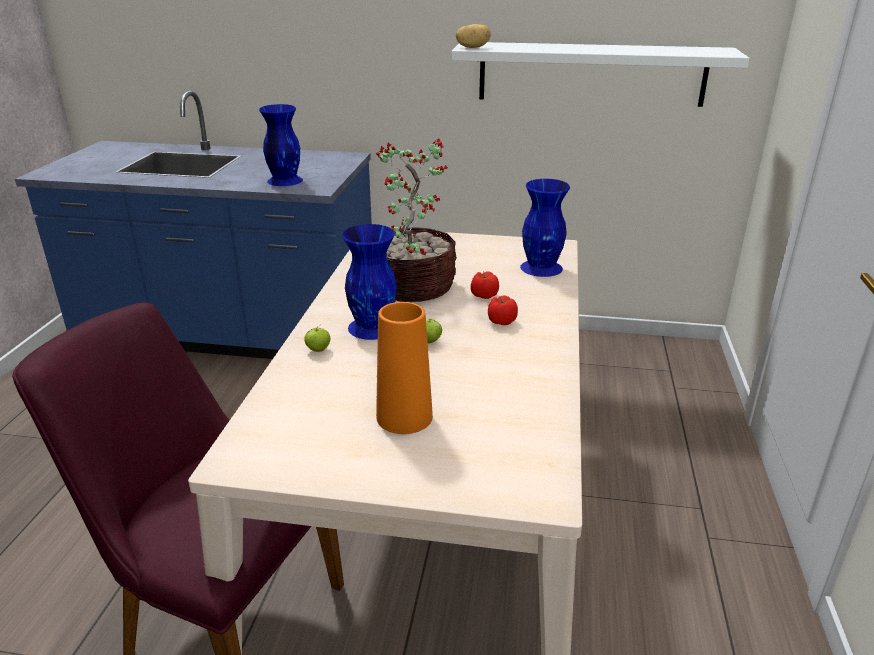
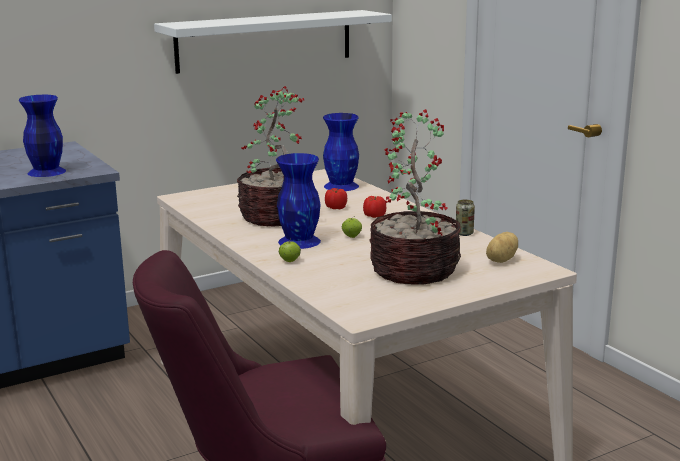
camera: 40 degrees left, 10 degrees down
orange vase [376,302,433,434] -> potted plant [369,109,461,284]
potato [456,24,491,48] -> potato moved to [486,232,518,263]
none -> can [456,200,475,236]

